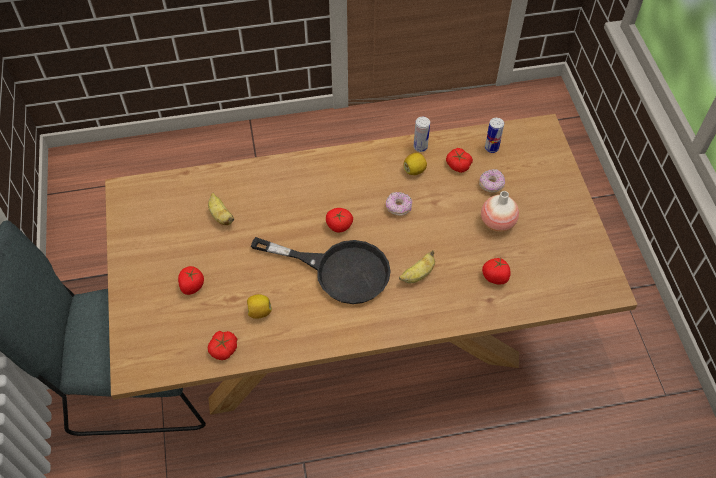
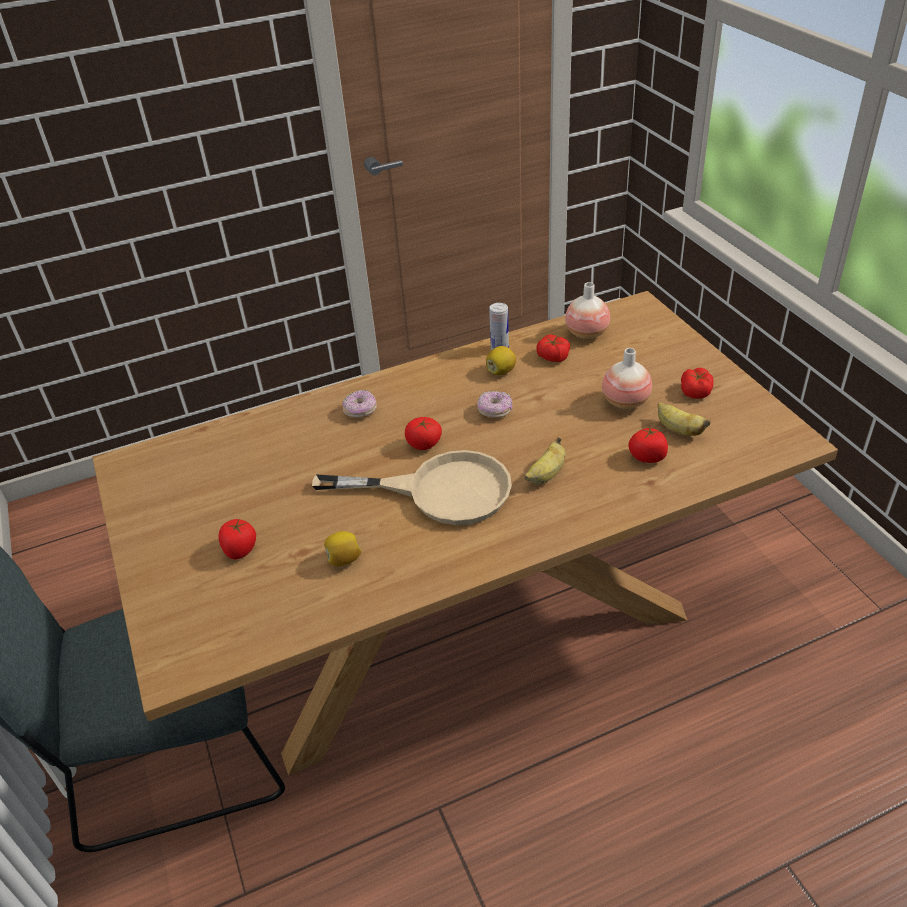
camera: 10 degrees left, 15 degrees down
banana [208,192,234,225] -> banana moved to [657,402,711,436]
tomato [208,331,237,360] -> tomato moved to [681,368,714,399]
black frying pan [251,237,391,304] -> beige frying pan [312,450,512,525]
donut [479,169,505,192] -> donut moved to [342,390,377,418]
can [485,118,504,153] -> vase [565,282,610,340]

